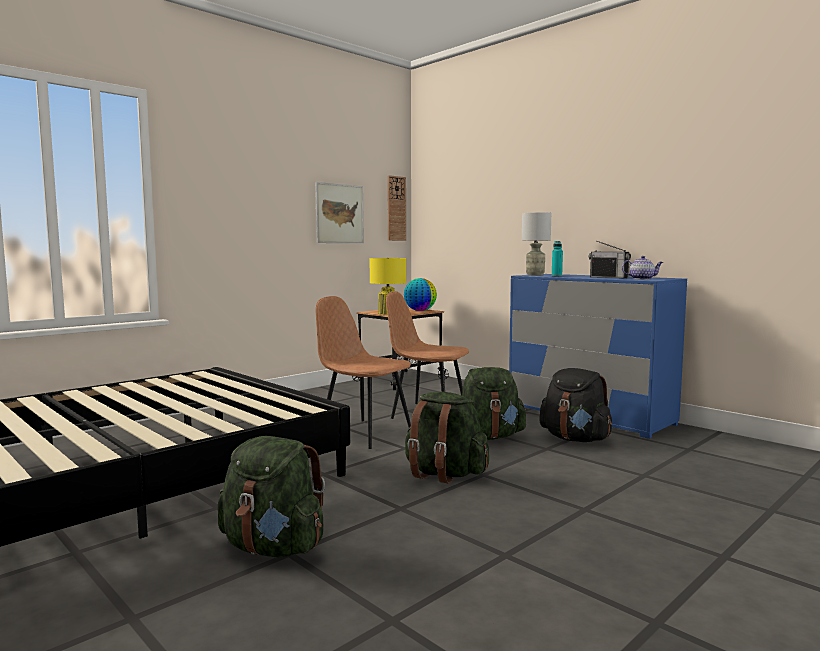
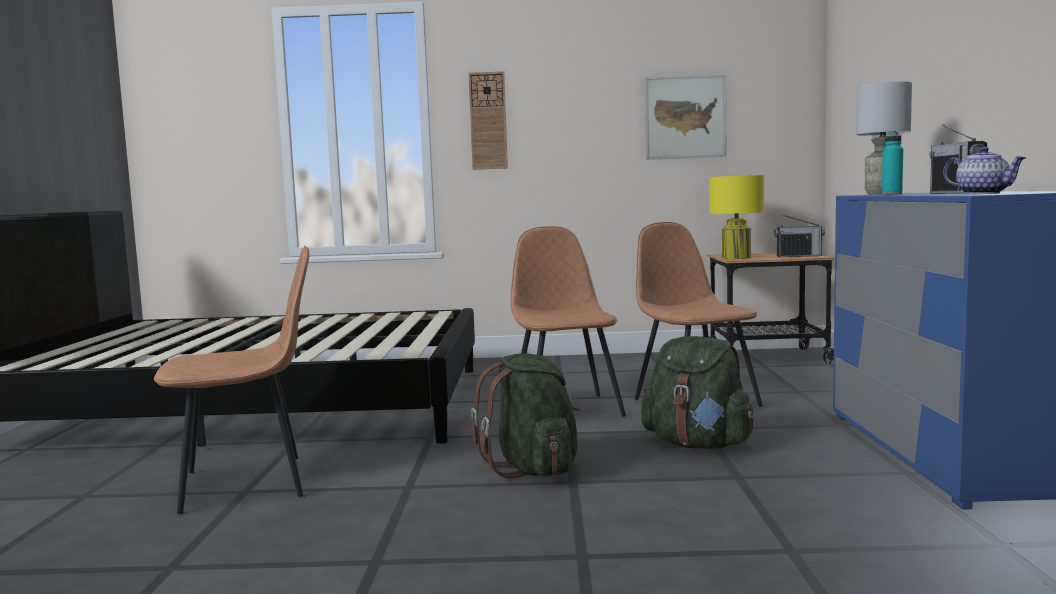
camera: 45 degrees right, 0 degrees up
green backpack [218,436,325,558] -> brown chair [154,246,309,514]
wall clock [387,175,406,241] -> wall clock moved to [468,71,508,170]
globe [404,278,437,311] -> radio [774,215,825,257]
black backpack [539,368,612,442] -> none

